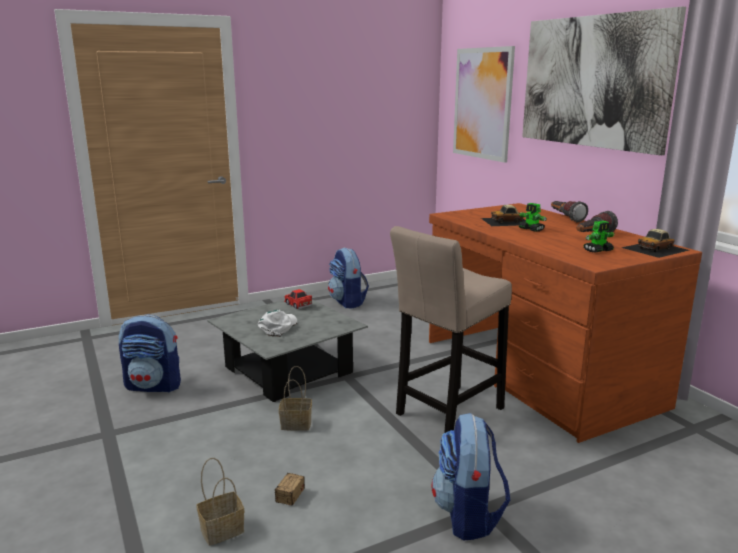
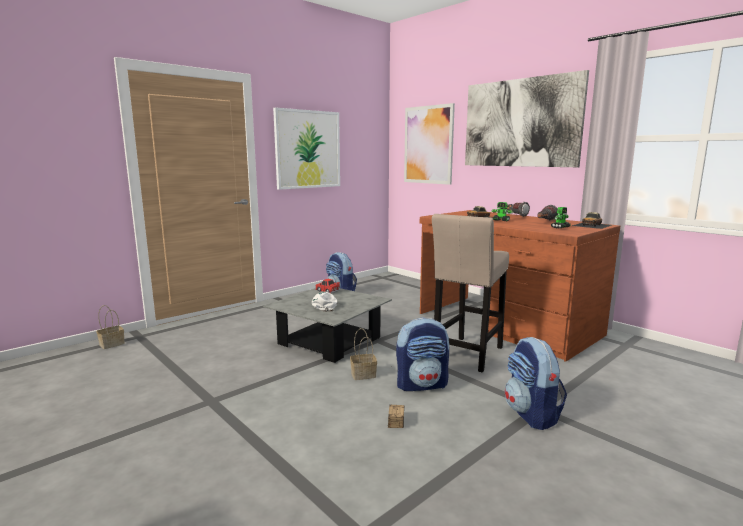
camera: 15 degrees left, 5 degrees down
backpack [119,314,181,393] -> backpack moved to [396,317,449,391]
basket [196,458,244,546] -> basket moved to [96,305,125,349]
none -> picture [273,107,340,190]

